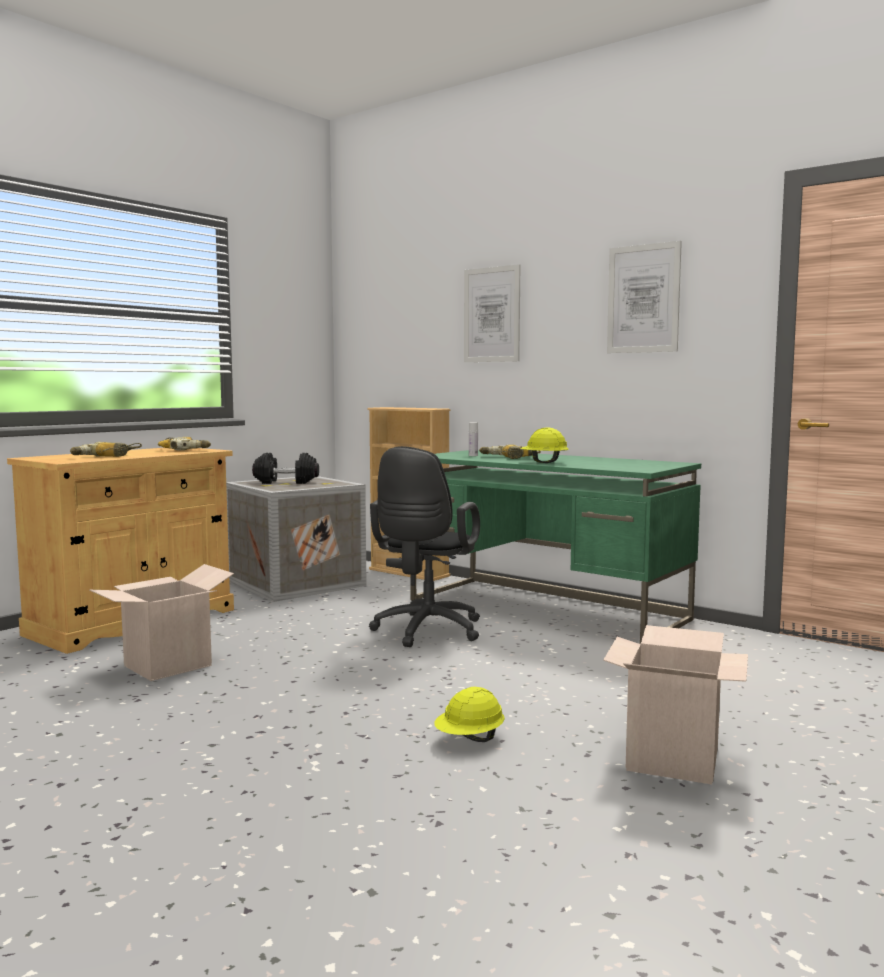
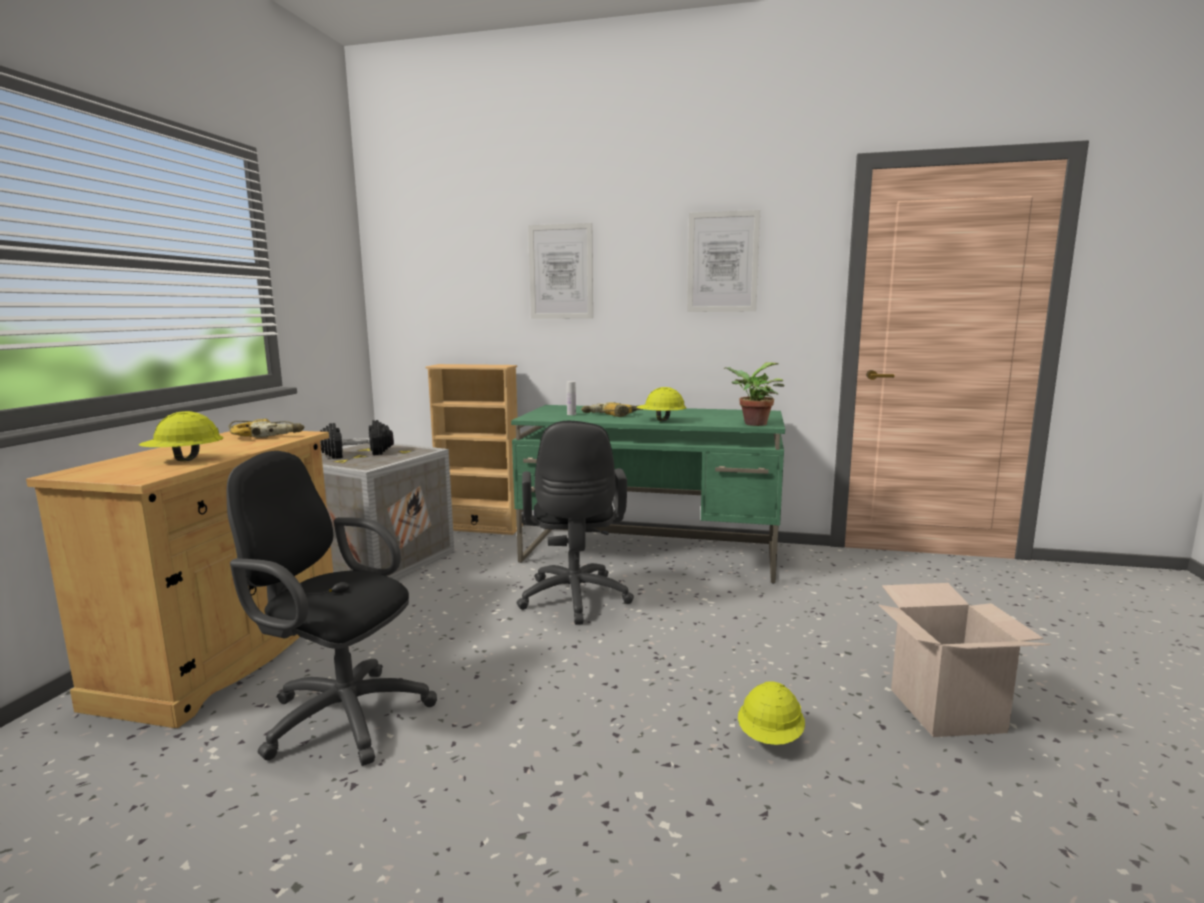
camera: 25 degrees left, 5 degrees up
power drill [70,442,142,457] -> yellow hard hat [139,411,223,461]
cardboard box [90,564,234,681] -> black office chair [226,451,437,766]
none -> potted plant [724,363,785,426]

